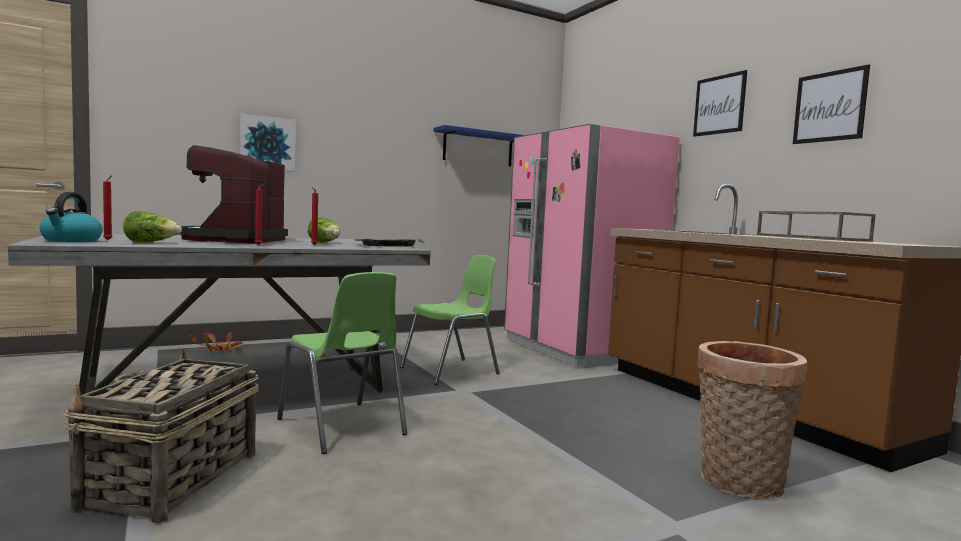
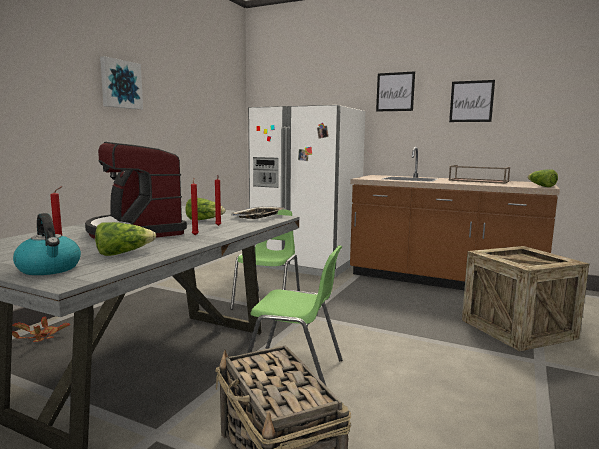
camera: 35 degrees left, 5 degrees up
picture [240,114,296,172] -> picture moved to [100,56,143,110]
blue shelf [433,125,524,166] -> none
pink fridge [504,124,680,368] -> white fridge [248,105,365,277]
basket [697,341,807,499] -> crate [462,246,589,351]
none -> lettuce [528,169,558,187]

